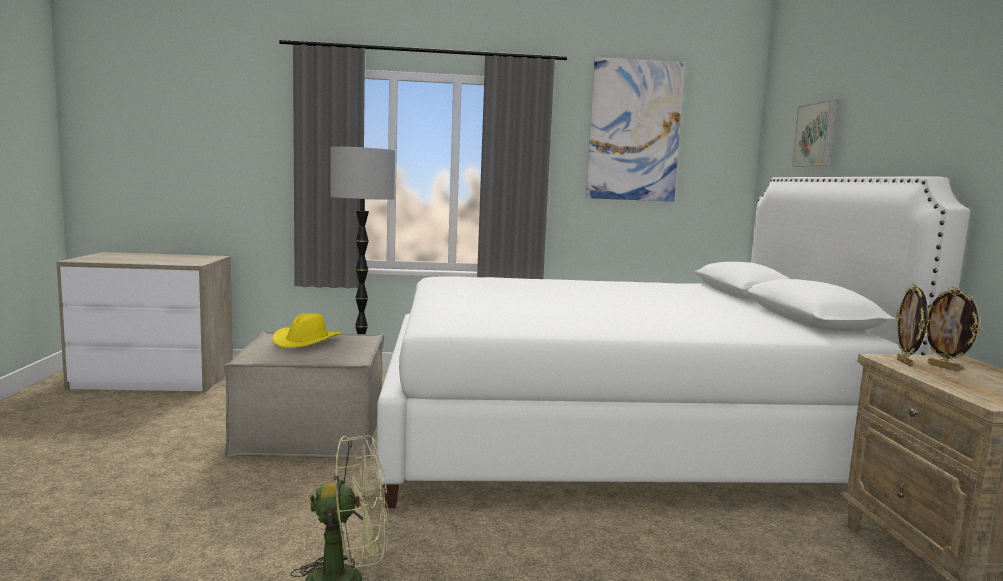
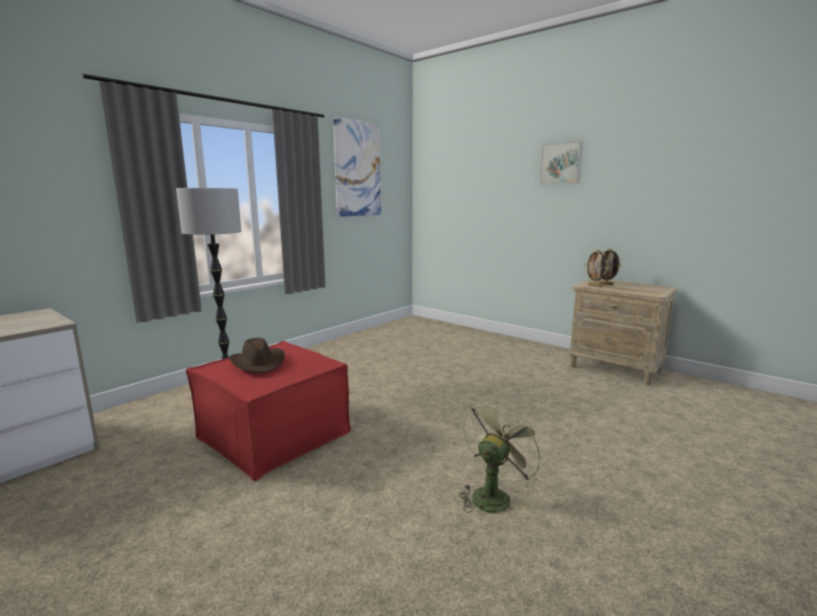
camera: 45 degrees left, 5 degrees up
beige ottoman [224,331,384,459] -> red ottoman [186,341,351,481]
yellow hat [272,313,341,348] -> brown hat [229,338,285,373]
white bed [376,176,970,508] -> none
picture [792,100,839,167] -> picture moved to [540,141,583,184]

